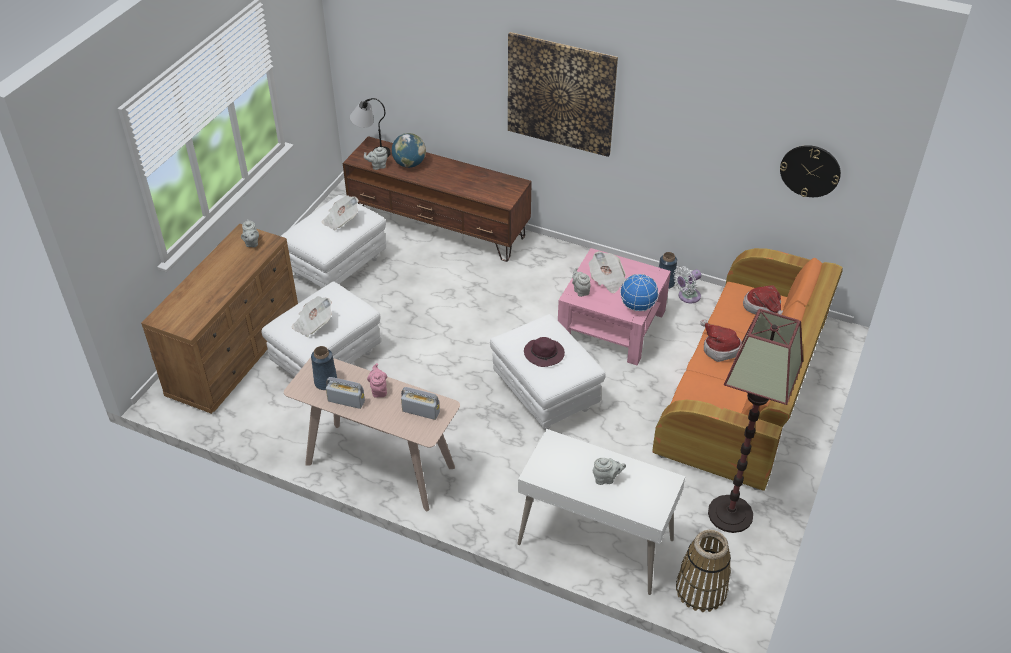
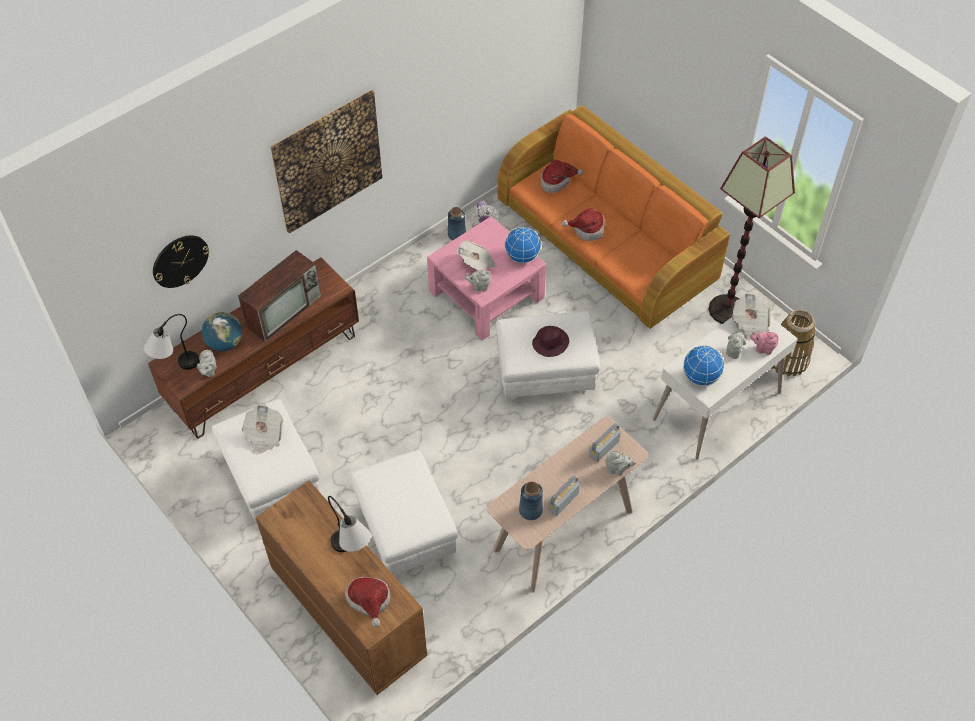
camera: 65 degrees left, 10 degrees up
grey teapot [241,219,259,247] -> grey teapot moved to [605,451,636,475]
newspaper [292,296,332,337] -> newspaper moved to [732,292,771,341]
pink teapot [367,363,387,398] -> pink teapot moved to [750,332,779,355]
wall clock [780,145,841,197] -> wall clock moved to [153,235,209,288]
none -> television [238,250,321,342]
none -> table lamp [328,496,371,552]
none -> hat [345,577,390,627]
none -> globe [683,345,724,386]

